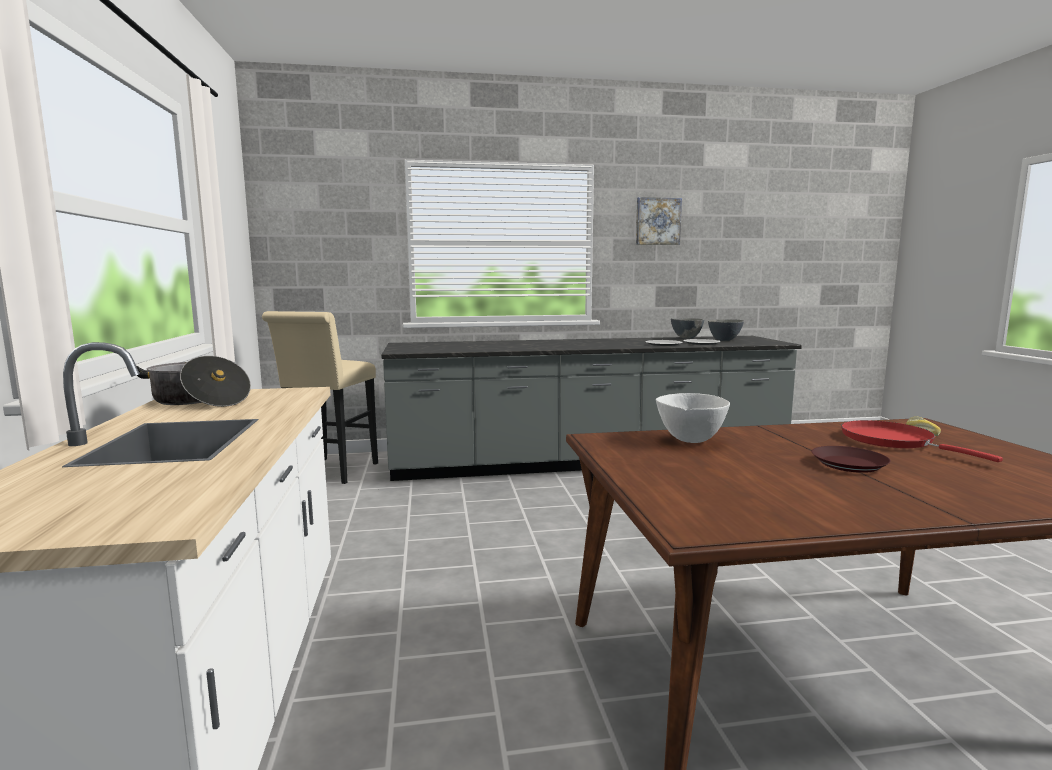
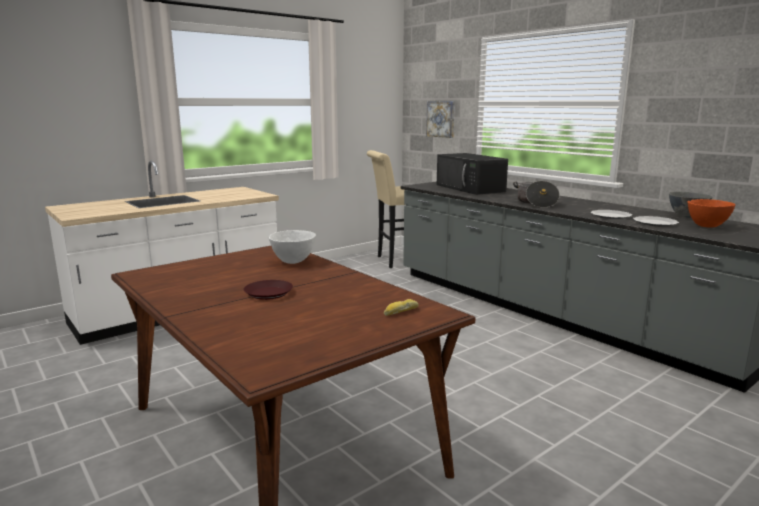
camera: 60 degrees right, 5 degrees up
cooking pot [136,356,251,407] -> cooking pot moved to [513,181,560,208]
picture [636,197,682,245] -> picture moved to [426,101,455,138]
grey bowl [708,319,744,341] -> orange bowl [687,199,735,228]
red frying pan [841,420,1003,462] -> none
none -> black microwave [437,153,508,195]

